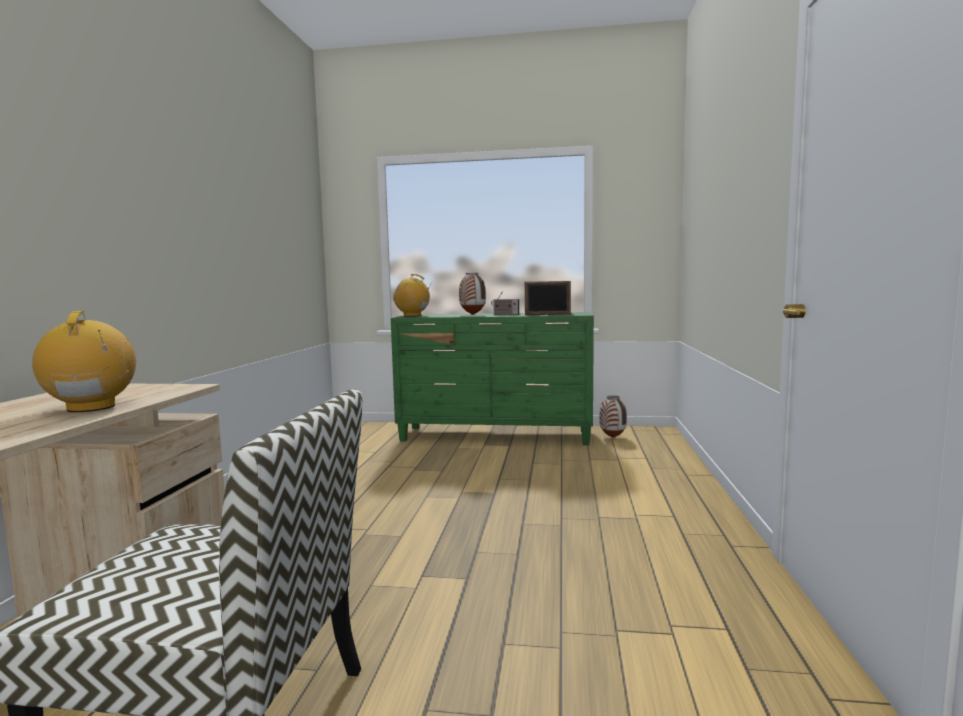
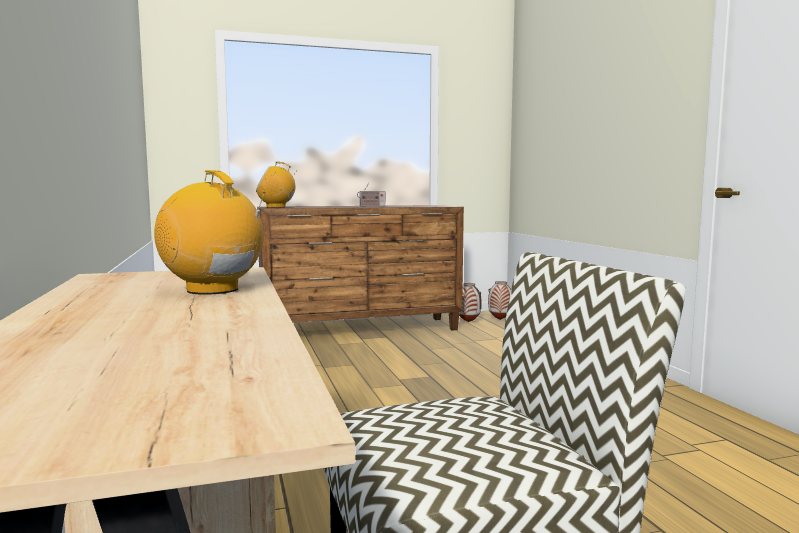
camera: 25 degrees left, 0 degrees up
green dresser [391,312,594,445] -> brown dresser [257,205,464,331]
vase [459,273,486,315] -> vase moved to [488,281,511,320]
picture frame [525,281,571,315] -> none

